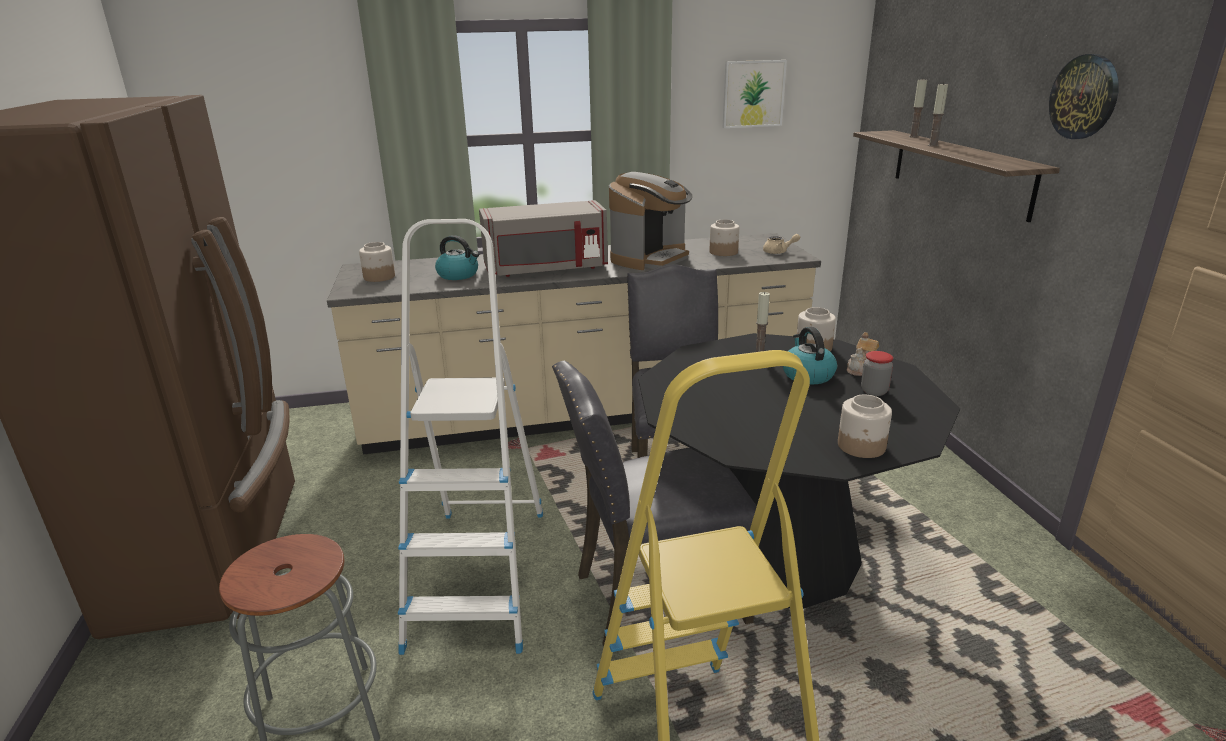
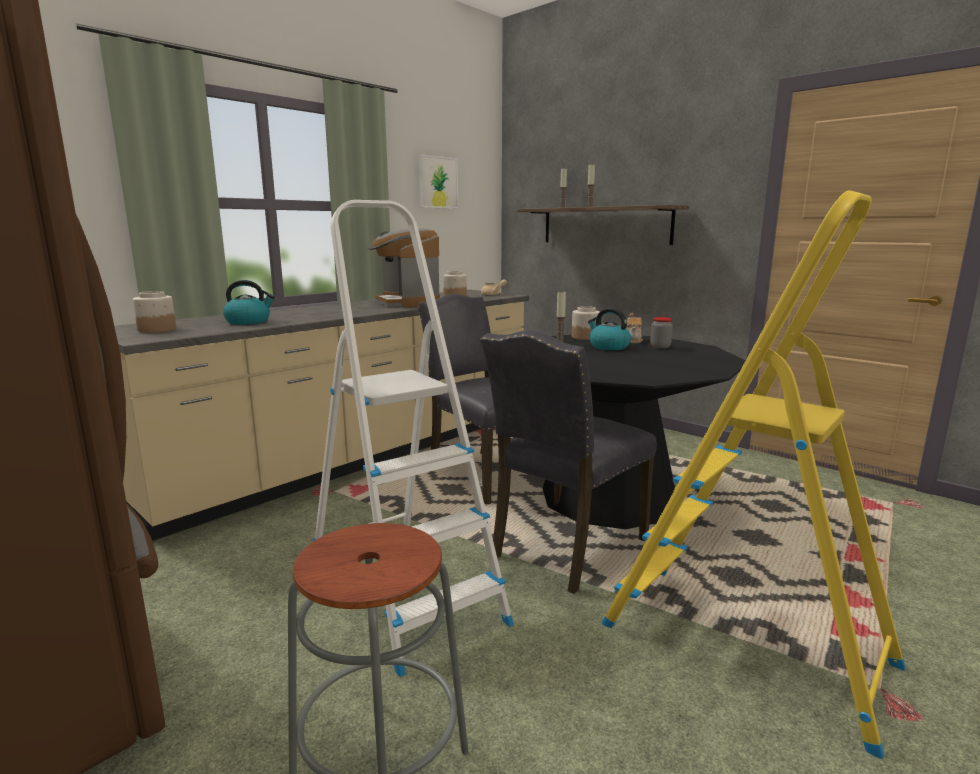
camera: 35 degrees left, 10 degrees down
grey microwave [479,200,608,277] -> none
coffee machine [609,172,692,270] -> coffee machine turned 150 degrees clockwise [368,228,440,307]
jar [838,394,892,458] -> none
wall clock [1049,54,1119,139] -> none

